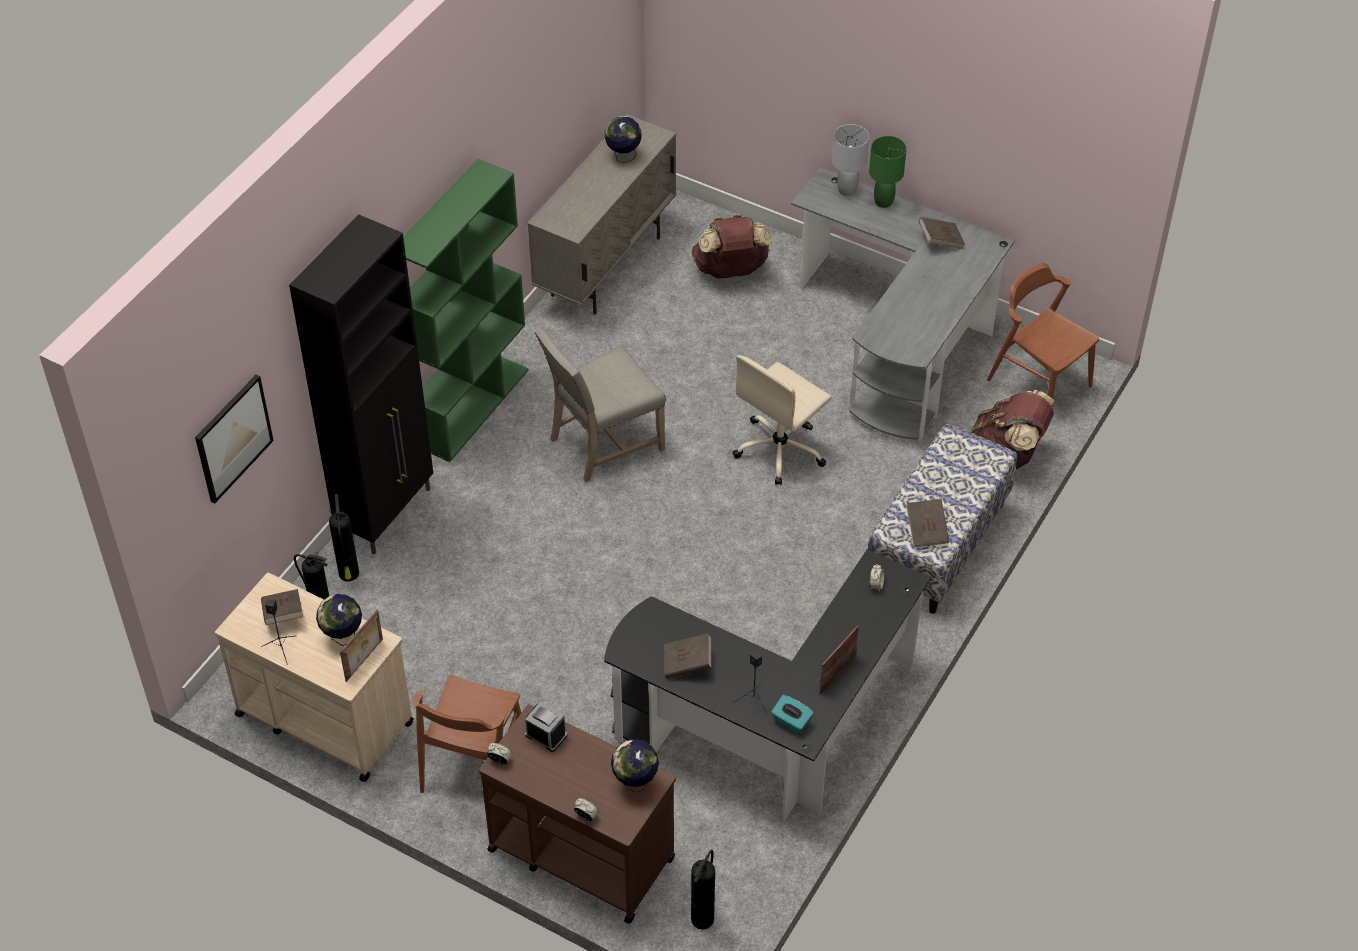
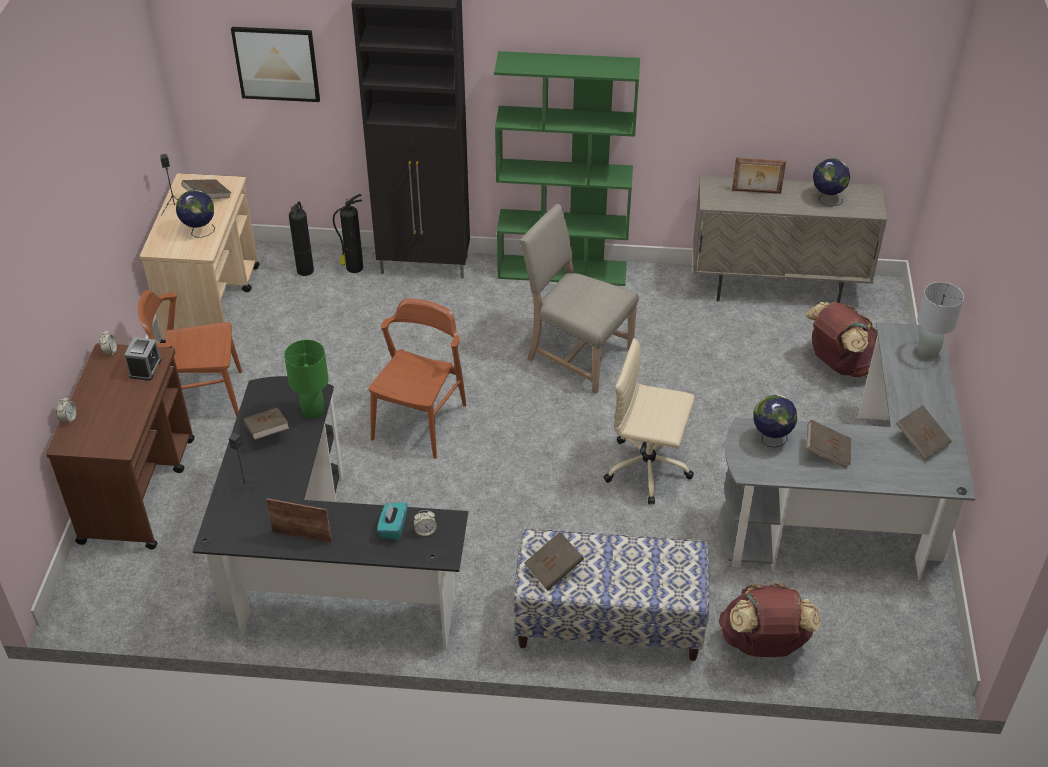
camera: 65 degrees right, 5 degrees down
picture frame [340,609,383,682] -> picture frame moved to [732,158,786,194]
globe [611,739,659,793] -> globe moved to [753,394,797,448]
fire extinguisher [691,850,715,929] -> none
turquoise tissue box [771,695,814,734] -> turquoise tissue box moved to [377,503,408,540]
green table lamp [869,136,906,208] -> green table lamp moved to [284,340,329,419]
brown chair [987,263,1099,399] -> brown chair moved to [369,299,467,459]
none -> brown book [806,420,851,468]

